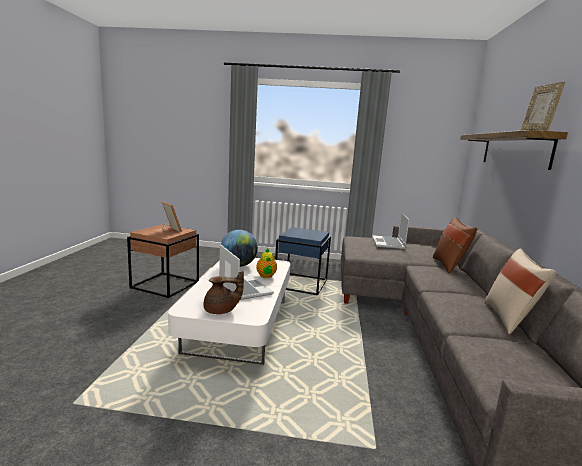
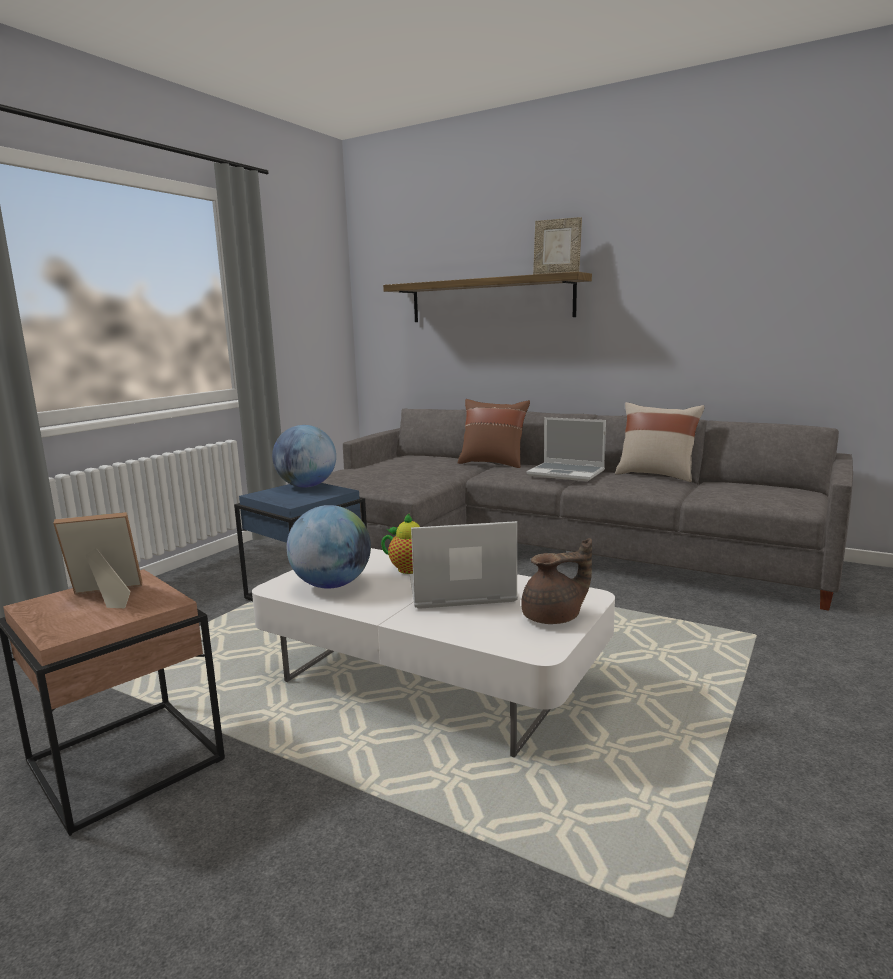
camera: 65 degrees left, 0 degrees up
brown teapot [204,271,244,314] -> brown teapot turned 60 degrees clockwise [521,538,592,624]
laptop [372,212,409,249] -> laptop moved to [527,417,606,481]
none -> globe [272,425,336,487]

